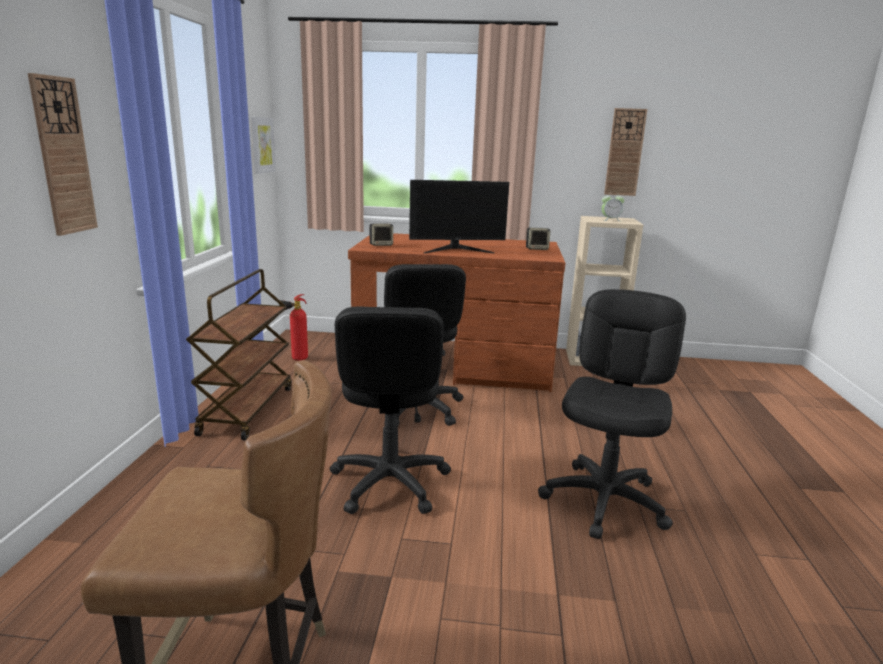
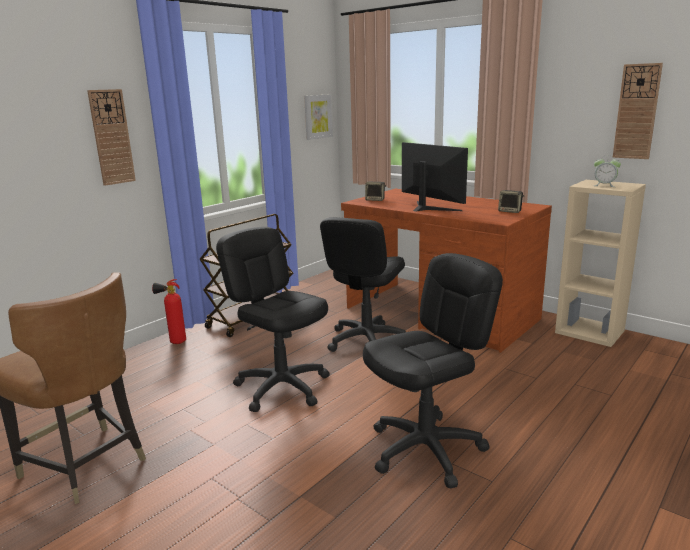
camera: 35 degrees right, 0 degrees up
fire extinguisher [279,294,308,361] -> fire extinguisher moved to [152,279,186,344]
black office chair [330,306,451,514] -> black office chair turned 105 degrees clockwise [216,227,330,412]
monitor [409,180,509,253] -> monitor turned 150 degrees counterclockwise [402,142,468,211]

